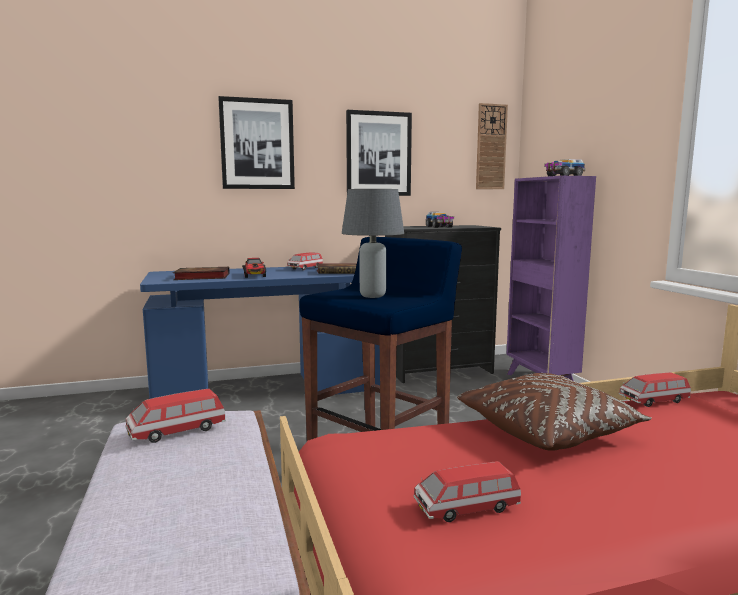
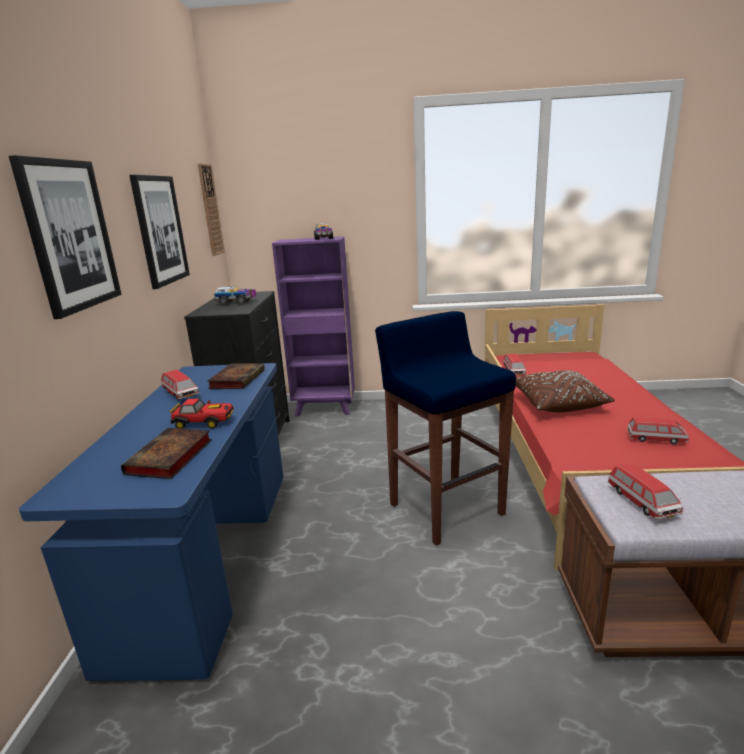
camera: 70 degrees left, 10 degrees up
grey table lamp [342,189,404,298] -> none
toy car [413,461,521,522] -> toy car turned 75 degrees counterclockwise [627,417,689,445]

